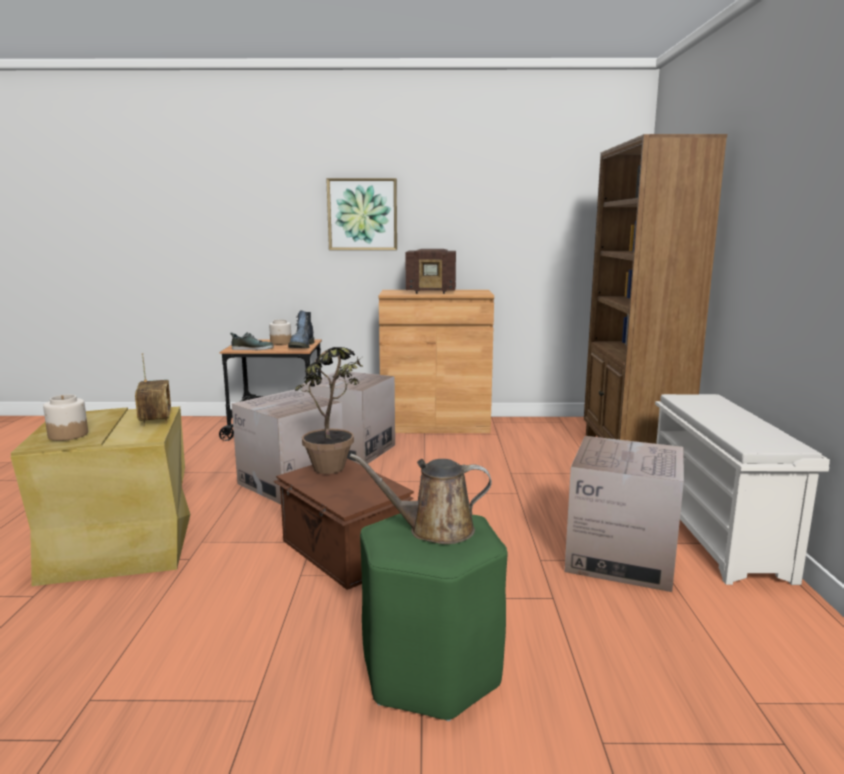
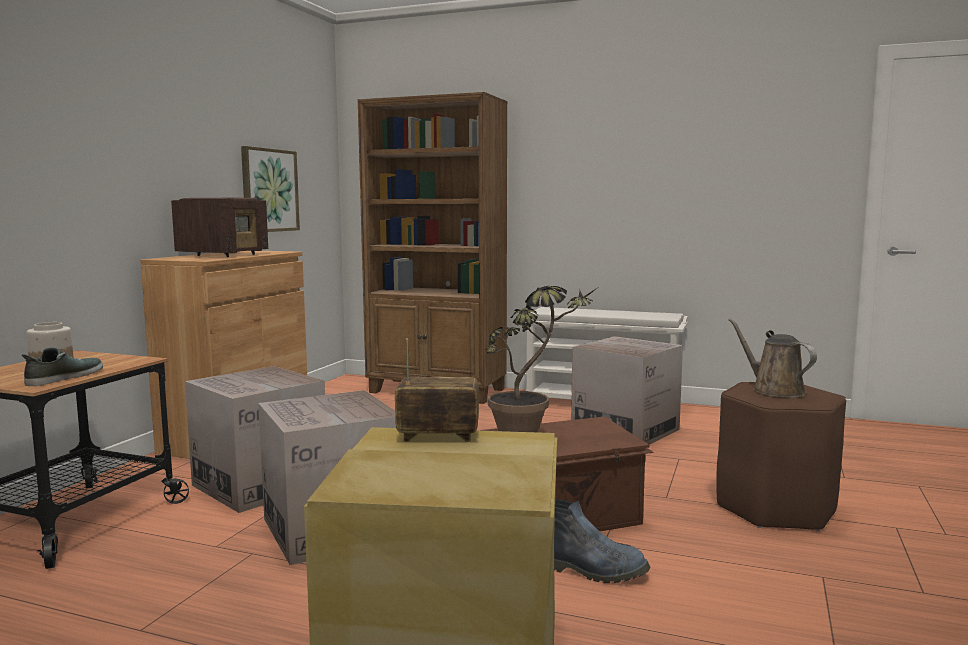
camera: 70 degrees left, 5 degrees down
jar [43,395,88,441] -> none
boot [288,310,315,348] -> boot moved to [554,499,650,583]
picture [326,178,397,250] -> picture moved to [241,146,300,232]
brown watering can [350,454,492,544] -> brown watering can turned 135 degrees clockwise [729,318,817,398]
green stool [360,513,507,721] -> brown stool [716,382,846,531]

